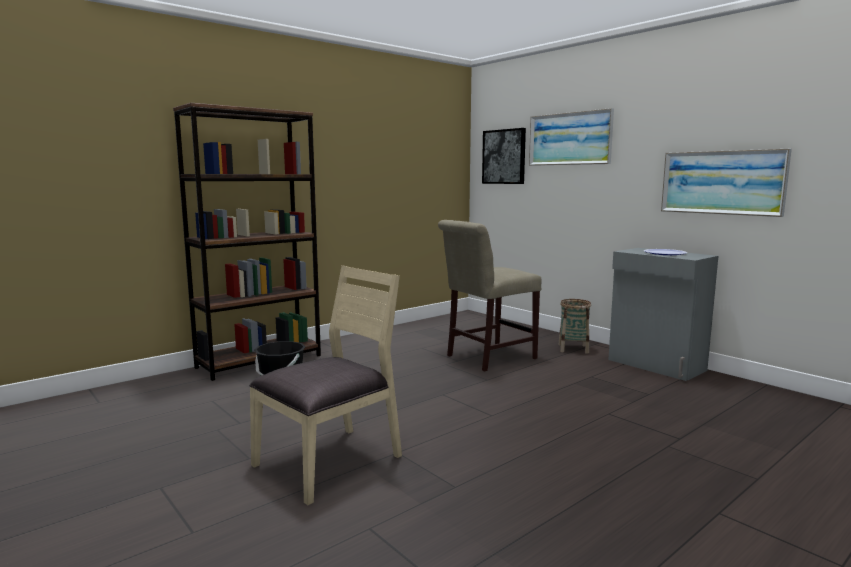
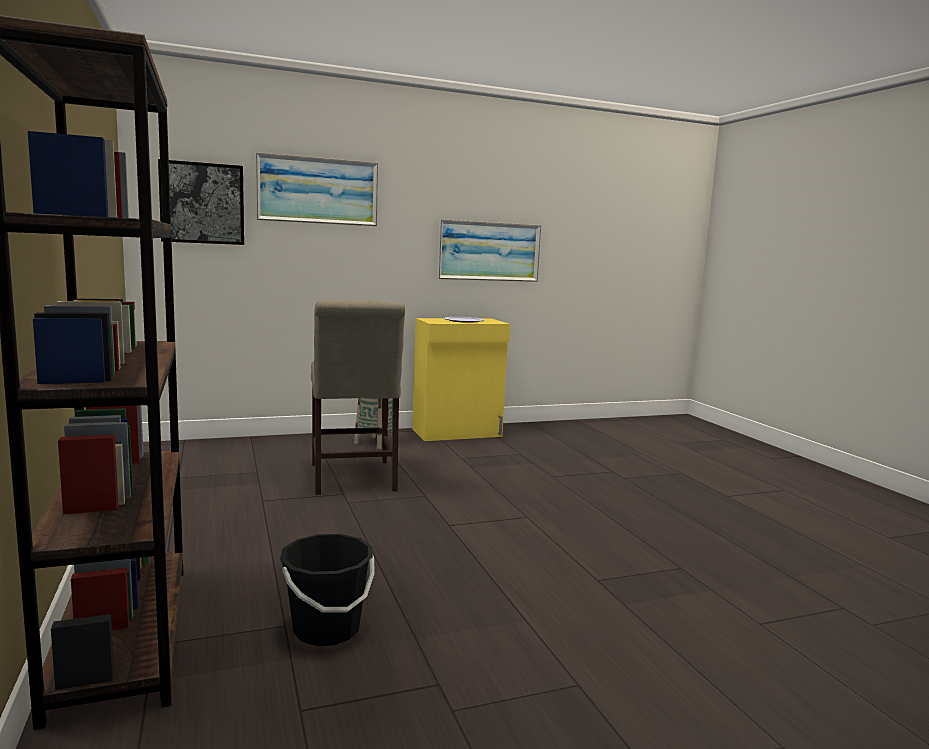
camera: 70 degrees left, 0 degrees up
beige chair [249,265,402,505] -> none
grey cabinet [608,248,718,381] -> yellow cabinet [412,318,510,441]

